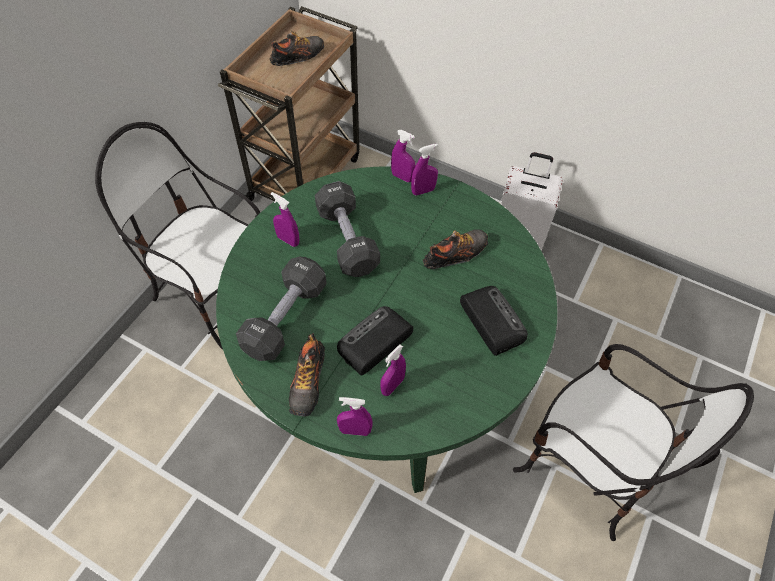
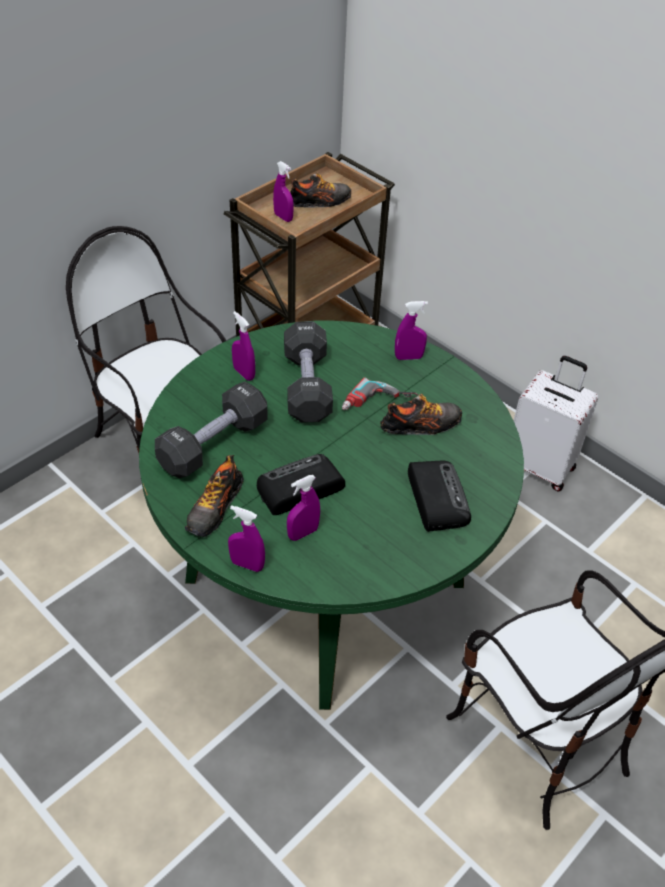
camera: 15 degrees right, 10 degrees down
purple spray bottle [391,130,416,182] -> purple spray bottle moved to [273,161,294,222]
none -> power drill [342,377,418,410]

